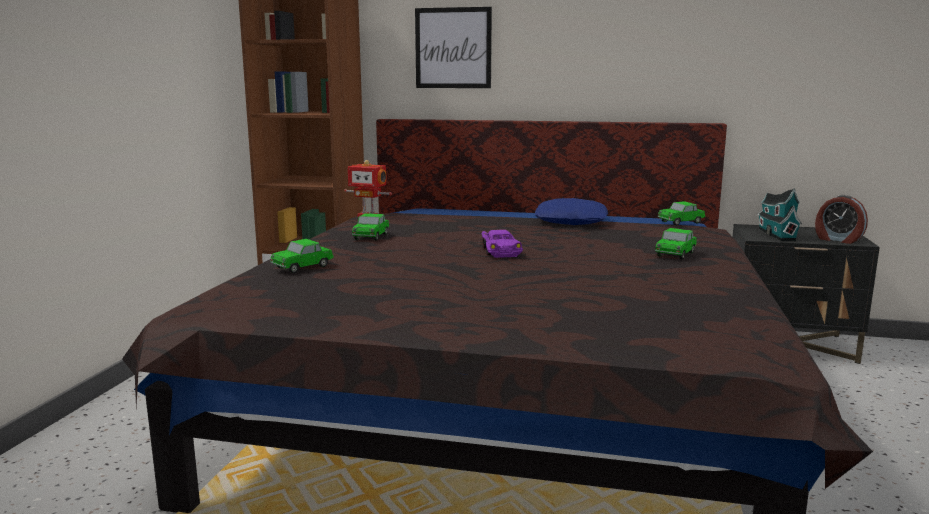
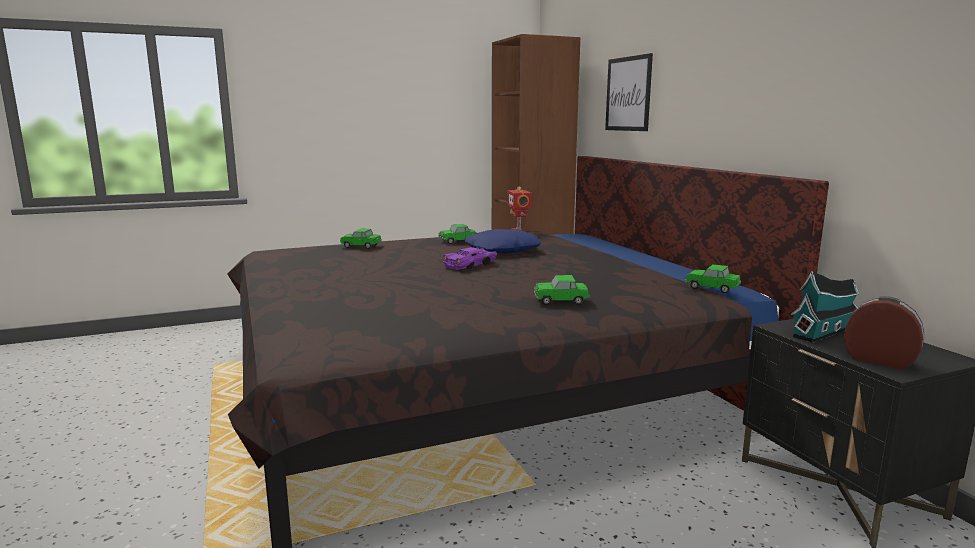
camera: 55 degrees right, 0 degrees up
blue pillow [535,198,608,225] -> blue pillow moved to [465,229,541,254]
alarm clock [815,195,868,244] -> alarm clock turned 120 degrees clockwise [844,296,925,370]

